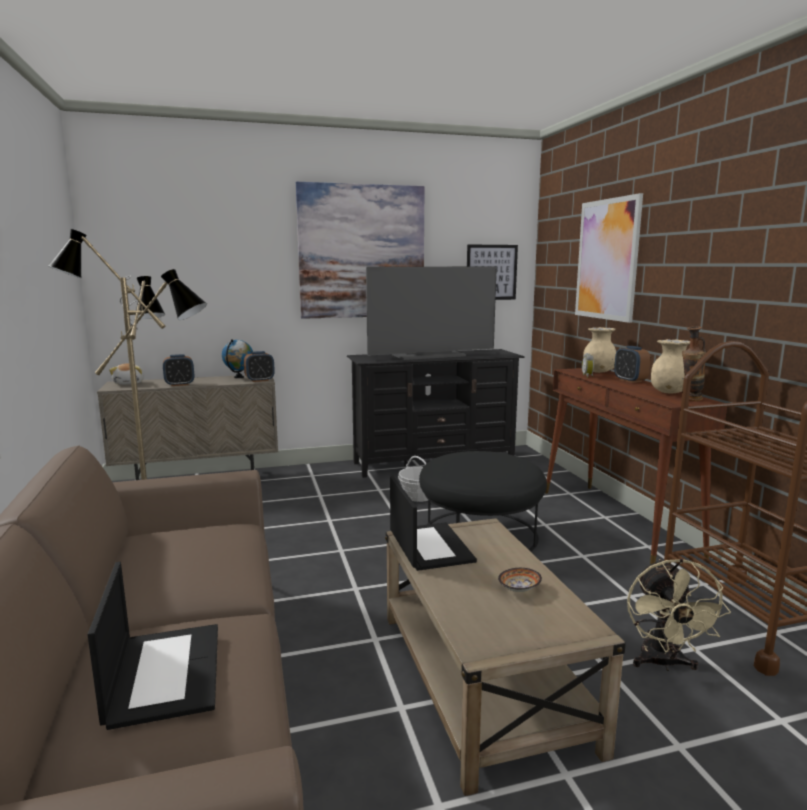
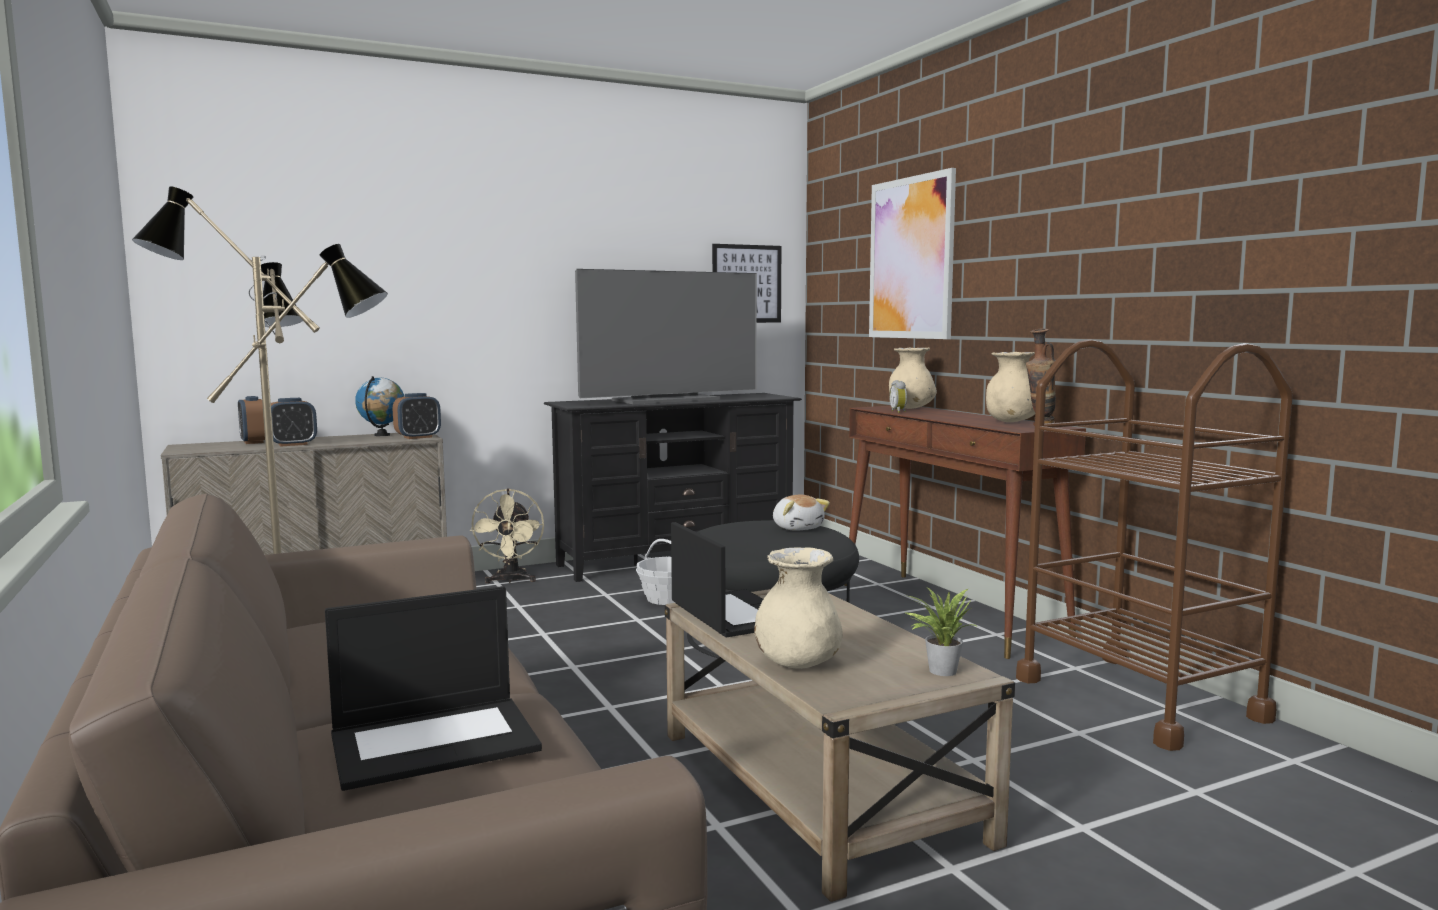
camera: 10 degrees left, 5 degrees down
laptop [87,562,218,730] -> laptop turned 90 degrees clockwise [325,586,542,791]
plush toy [109,363,144,385] -> plush toy moved to [773,495,830,531]
picture [296,182,424,319] -> none
bowl [498,568,542,592] -> none
alarm clock [614,346,650,383] -> alarm clock moved to [238,396,265,444]
beige fan [627,559,731,671] -> beige fan moved to [470,489,544,583]
none -> beige vase [754,547,843,669]
none -> potted plant [904,587,976,676]

